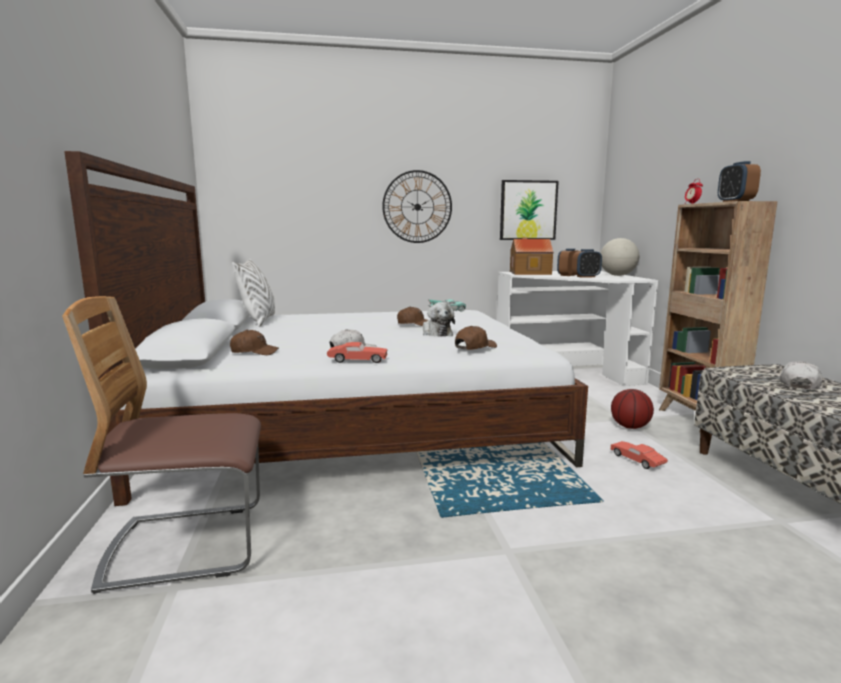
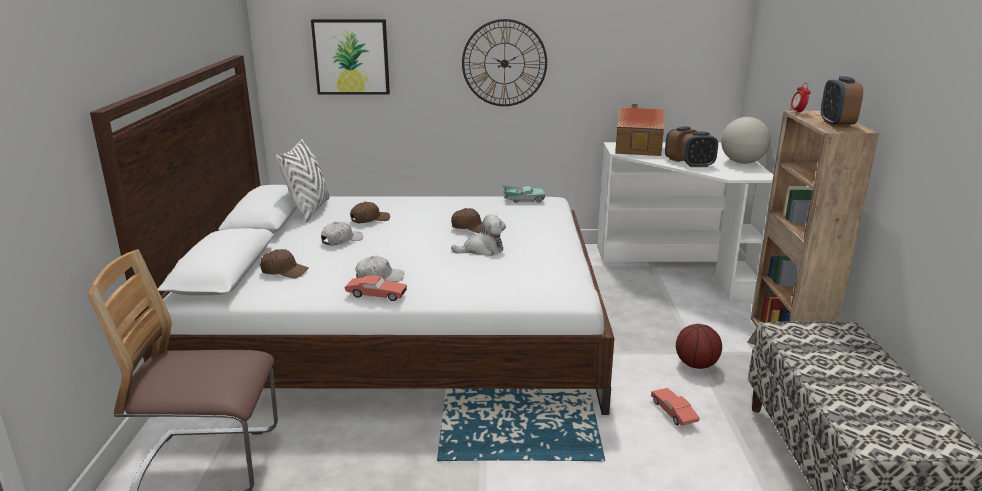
camera: 10 degrees right, 10 degrees up
plush toy [423,302,455,337] -> plush toy turned 90 degrees counterclockwise [451,214,506,256]
brown cap [455,326,497,350] -> brown cap moved to [350,202,390,223]
picture [500,180,559,240] -> picture moved to [311,19,390,94]
white cap [780,361,822,389] -> white cap moved to [321,222,363,246]

